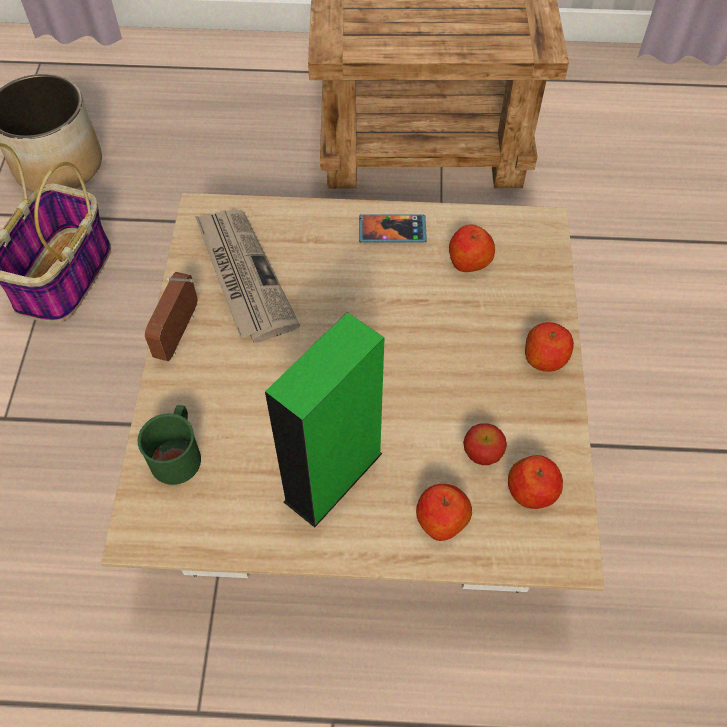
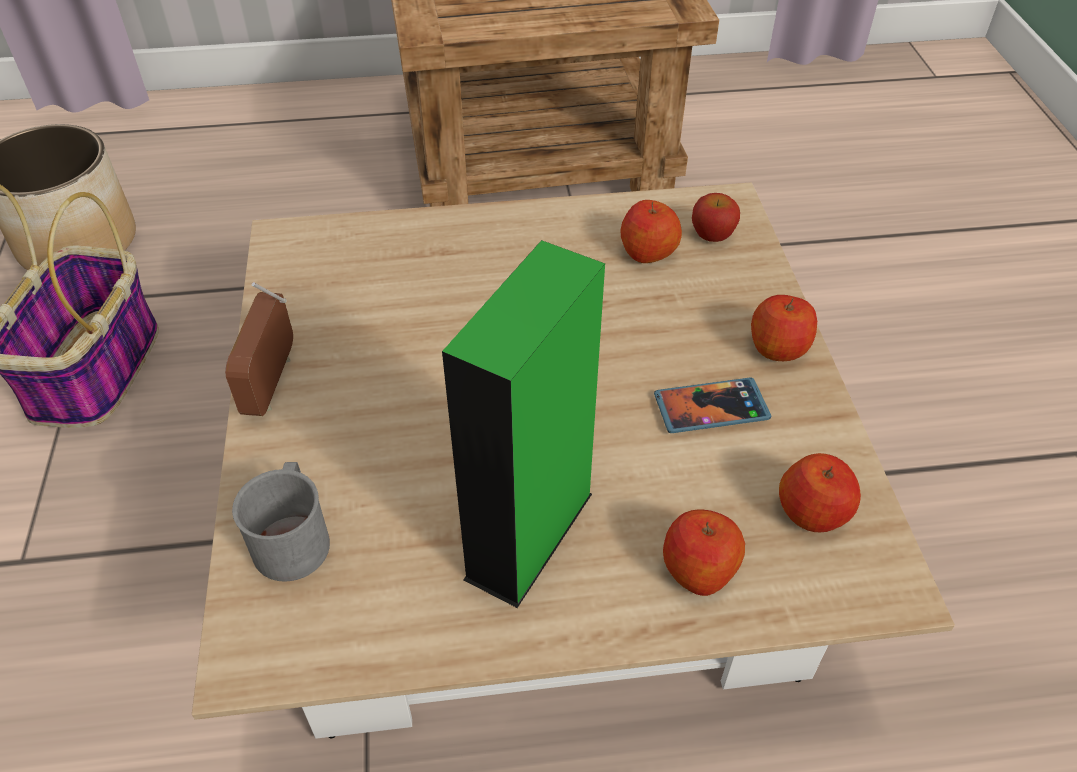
camera: 10 degrees left, 10 degrees down
green mug [138,405,201,485] -> grey mug [232,462,330,582]
newspaper [195,210,300,343] -> none
phone [359,214,427,243] -> phone moved to [654,378,771,433]
apple [463,423,507,465] -> apple moved to [692,193,740,242]

